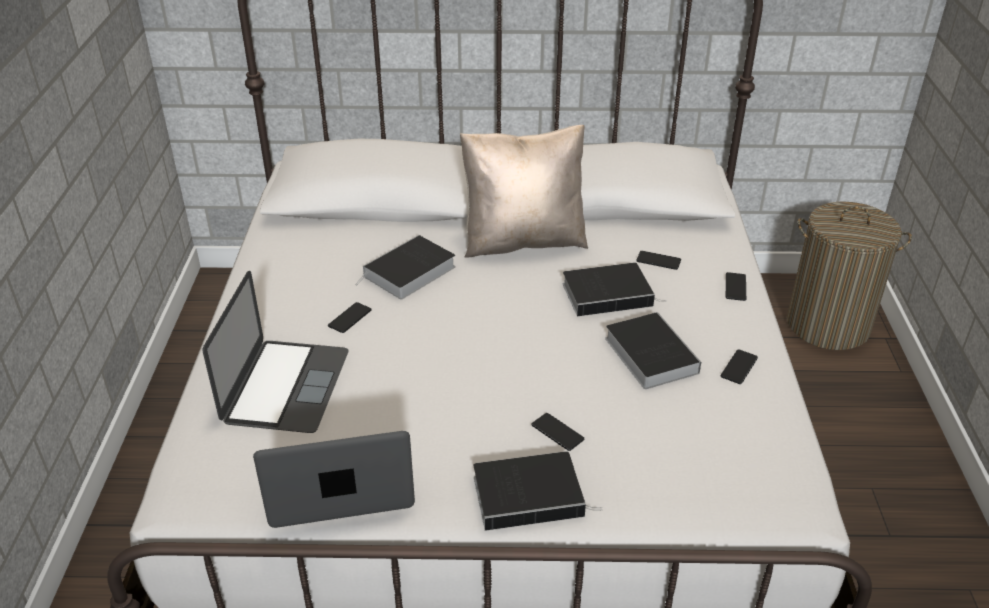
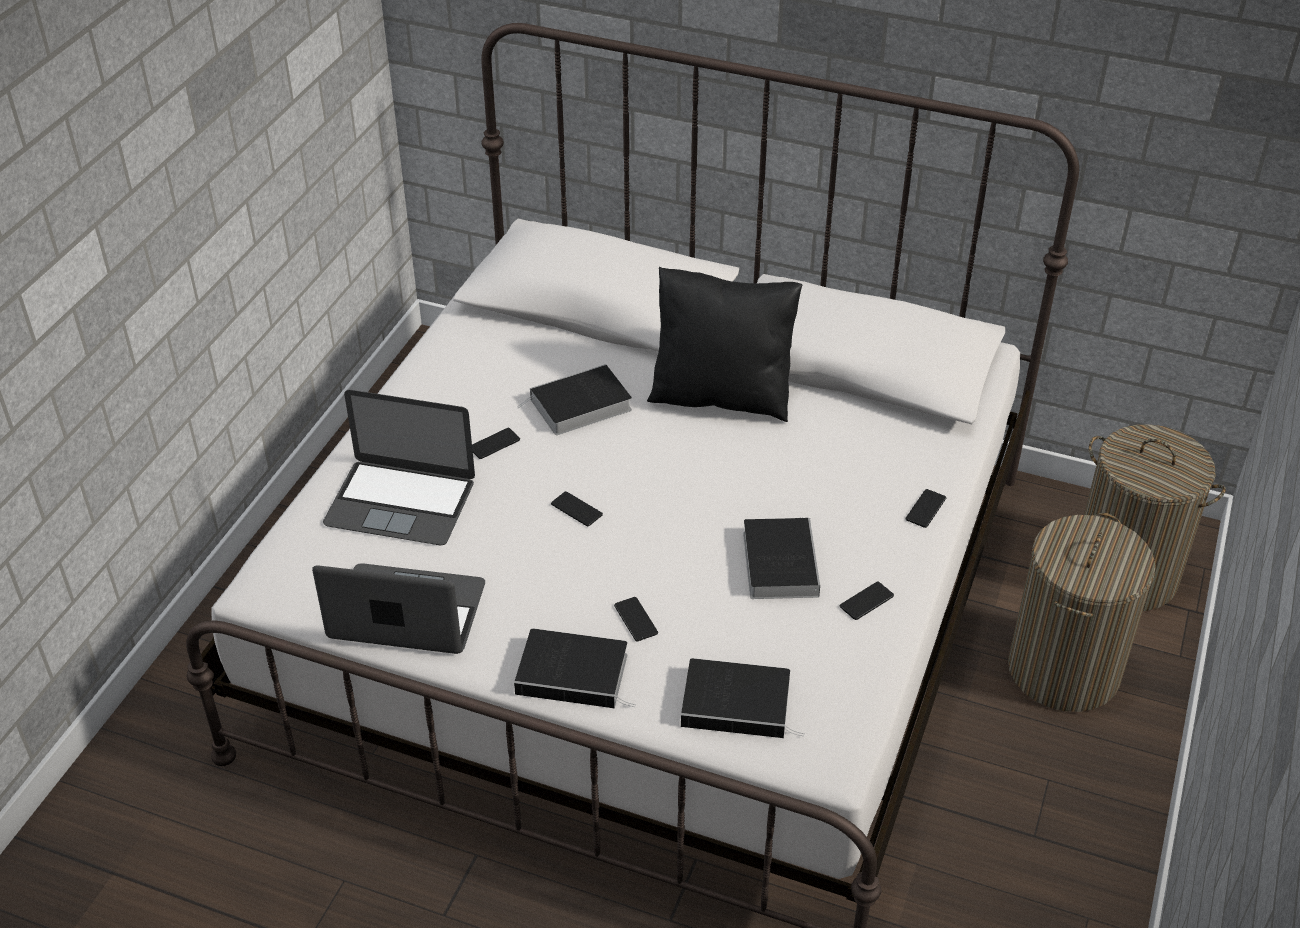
camera: 20 degrees right, 5 degrees up
laptop [203,271,348,433] -> laptop turned 75 degrees clockwise [323,390,475,545]
beige pillow [460,125,588,258] -> black pillow [647,267,802,422]
book [563,262,666,316] -> book moved to [681,658,805,738]
phone [636,251,681,270] -> phone moved to [551,491,603,526]
none -> laundry basket [1008,513,1156,712]

